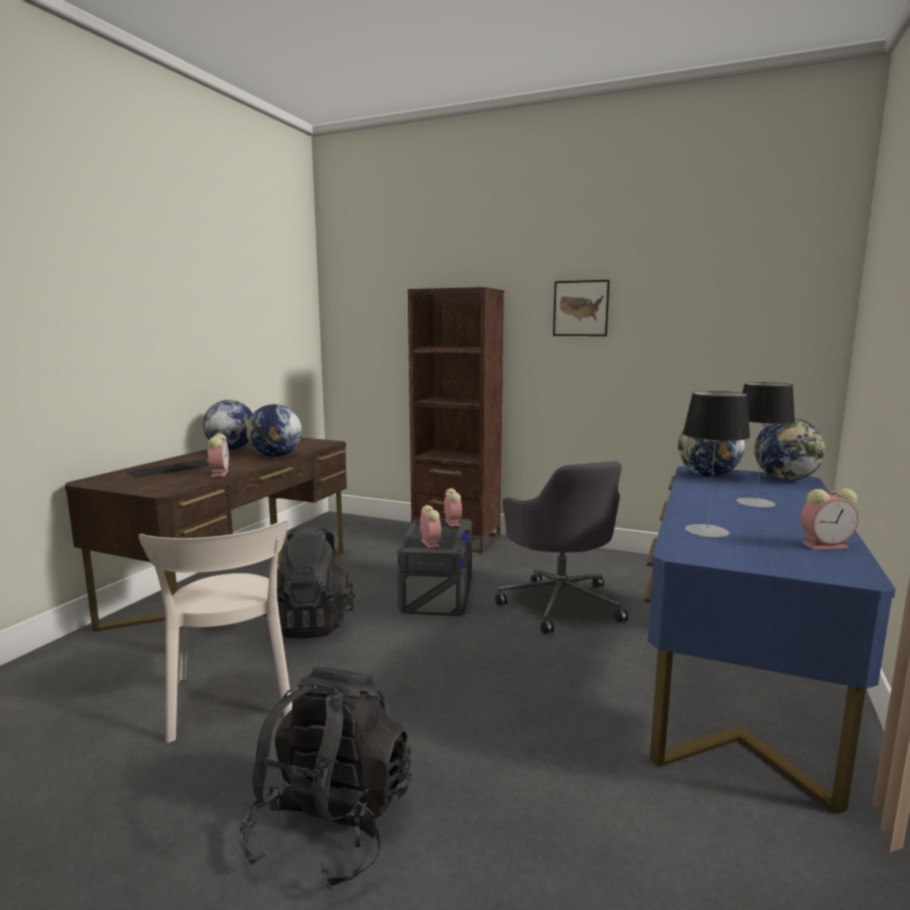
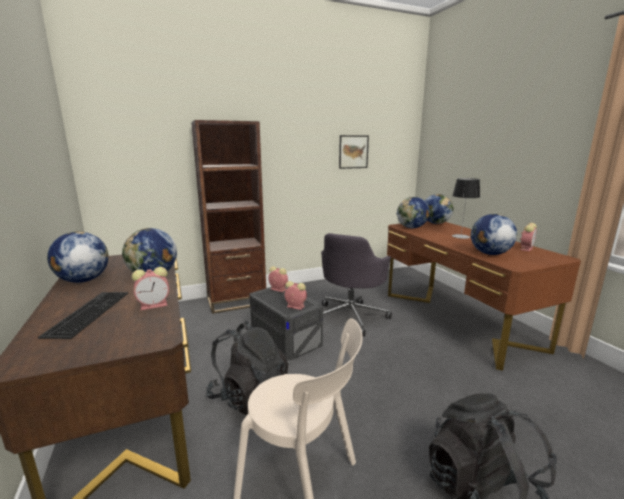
camera: 45 degrees left, 5 degrees up
alarm clock [206,433,229,477] -> alarm clock turned 120 degrees clockwise [132,267,169,310]
grey office chair [495,461,628,634] -> grey office chair turned 90 degrees clockwise [321,233,392,337]
picture [553,280,610,336] -> picture moved to [339,135,369,169]
blue desk [643,466,896,814] -> brown desk [387,221,581,371]
table lamp [683,391,750,537] -> globe [471,214,517,255]

